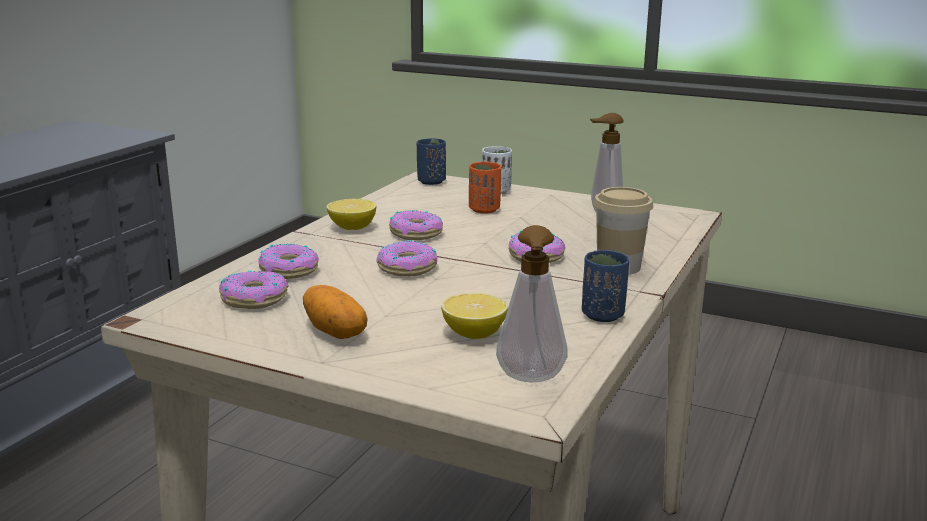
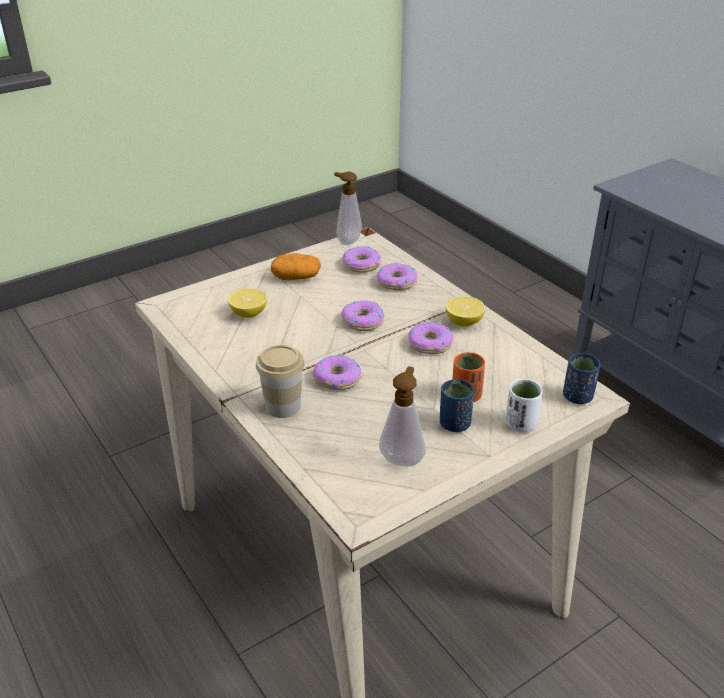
camera: 120 degrees right, 15 degrees up
soap dispenser [496,225,567,382] -> soap dispenser moved to [334,172,362,245]
blue cup [582,250,629,322] -> blue cup moved to [440,379,474,432]

